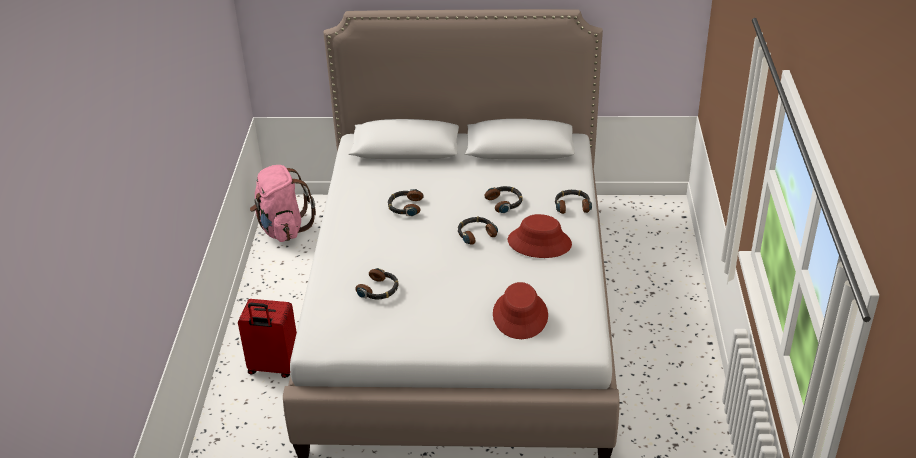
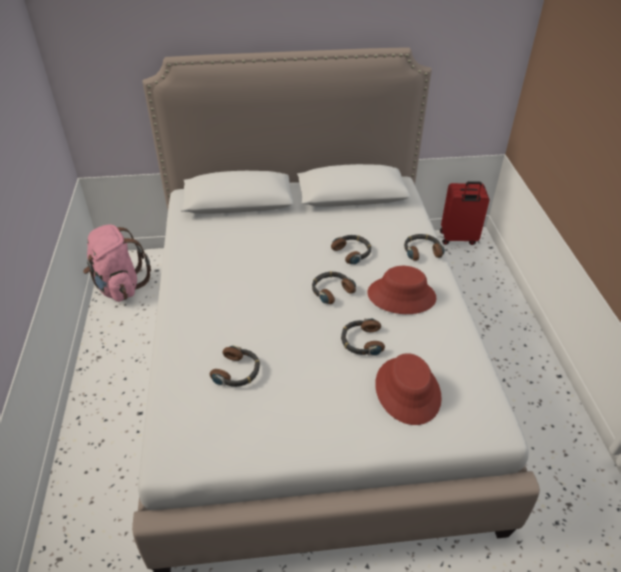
camera: 10 degrees left, 5 degrees up
red suitcase [238,299,297,378] -> red suitcase moved to [440,181,489,245]
headphones [388,189,424,216] -> headphones moved to [341,318,385,356]

